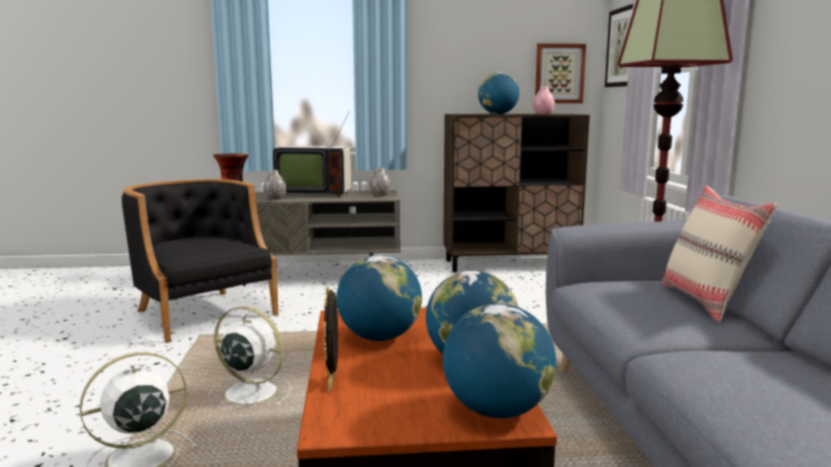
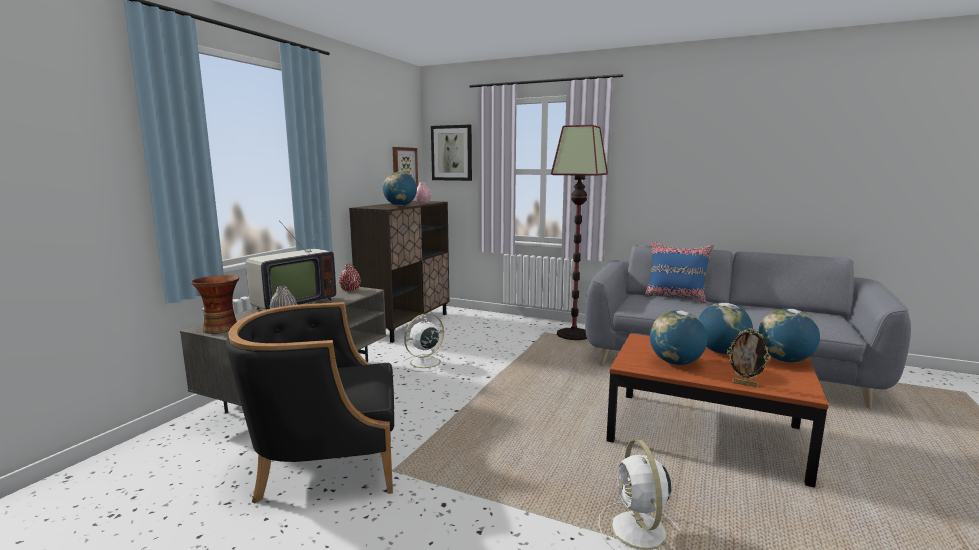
camera: 60 degrees left, 0 degrees up
white fan [208,306,292,410] -> white fan moved to [402,313,449,372]
grey vase [369,167,391,196] -> red vase [339,264,361,292]
beige pillow [661,186,777,322] -> blue pillow [644,241,714,303]

